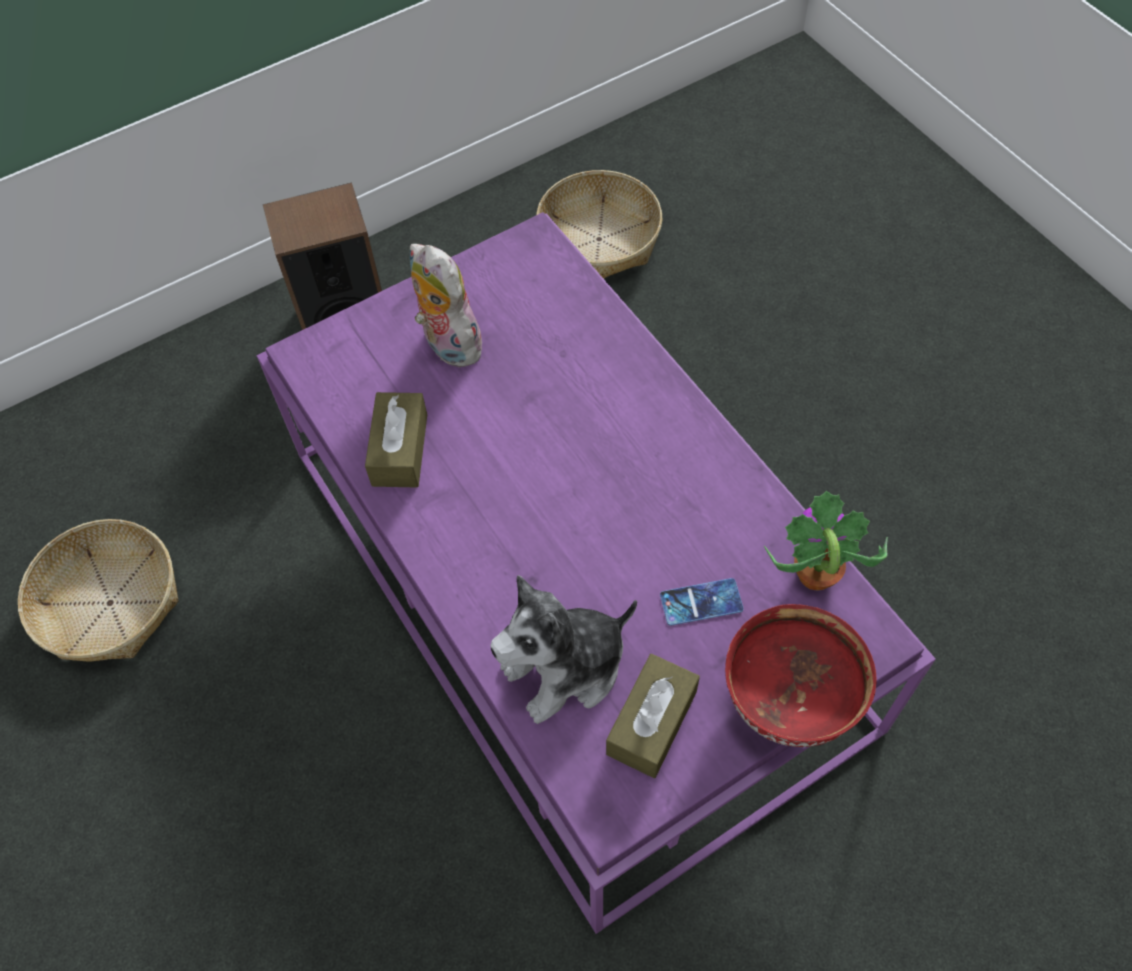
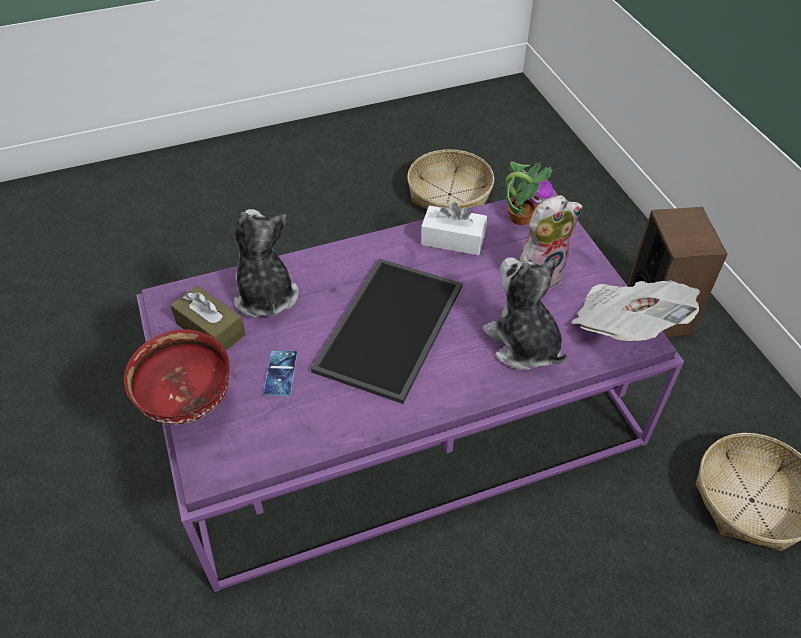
camera: 100 degrees right, 10 degrees down
brown tissue box [365,392,427,487] -> white tissue box [421,202,487,255]
potted plant [764,491,888,590] -> potted plant moved to [505,161,553,225]
none -> tray [311,259,463,404]
none -> plush toy [482,257,567,370]
none -> newspaper [571,280,700,341]

